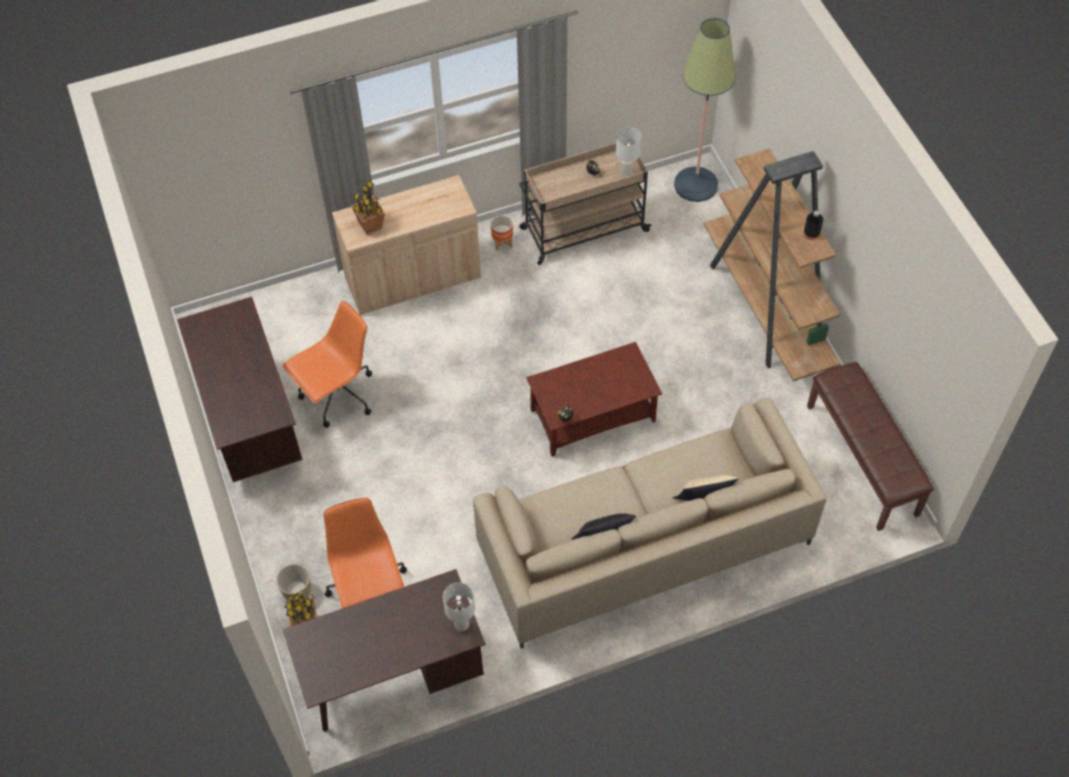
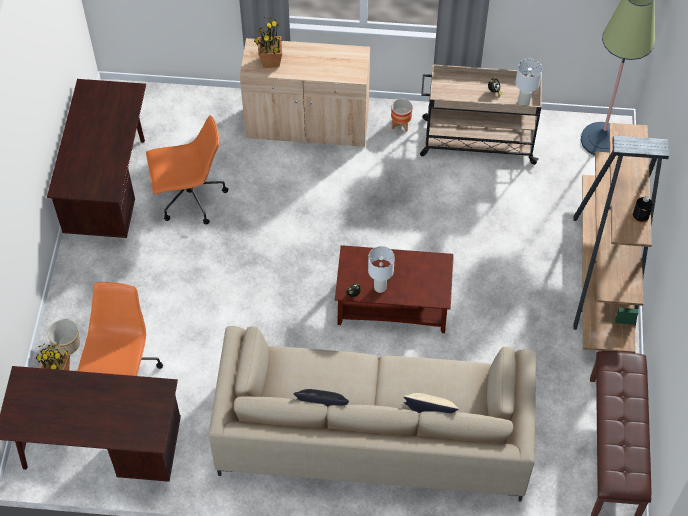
camera: 25 degrees right, 0 degrees up
white table lamp [443,583,475,631] -> white table lamp moved to [368,246,395,293]

